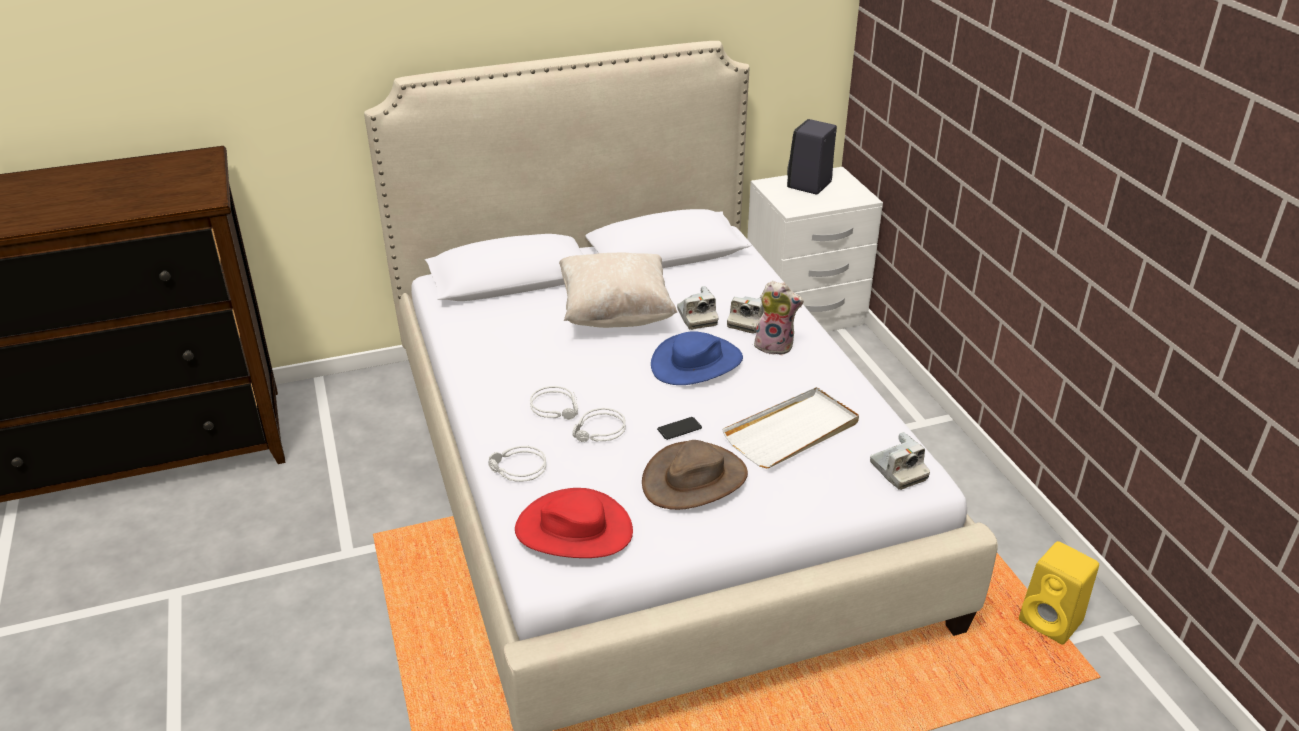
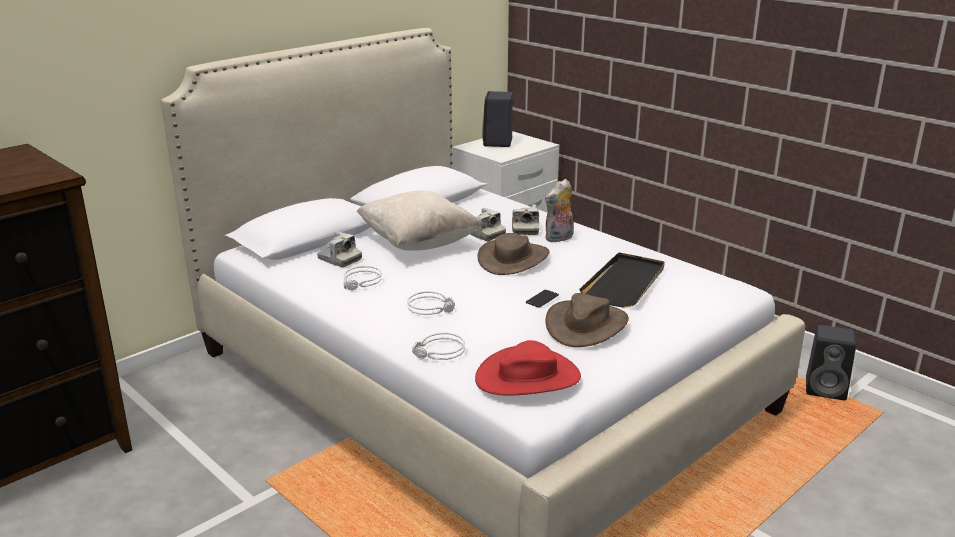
camera: 25 degrees left, 10 degrees down
grey headphones [572,408,626,442] -> grey headphones moved to [344,266,382,291]
blue hat [651,331,743,385] -> brown hat [478,233,549,275]
white tray [722,387,859,468] -> black tray [580,252,665,308]
plush toy [751,281,804,355] -> plush toy turned 150 degrees clockwise [545,179,574,242]
camera [870,432,930,490] -> camera moved to [317,231,362,267]
yellow speaker [1019,541,1099,645] -> black speaker [806,325,856,400]

